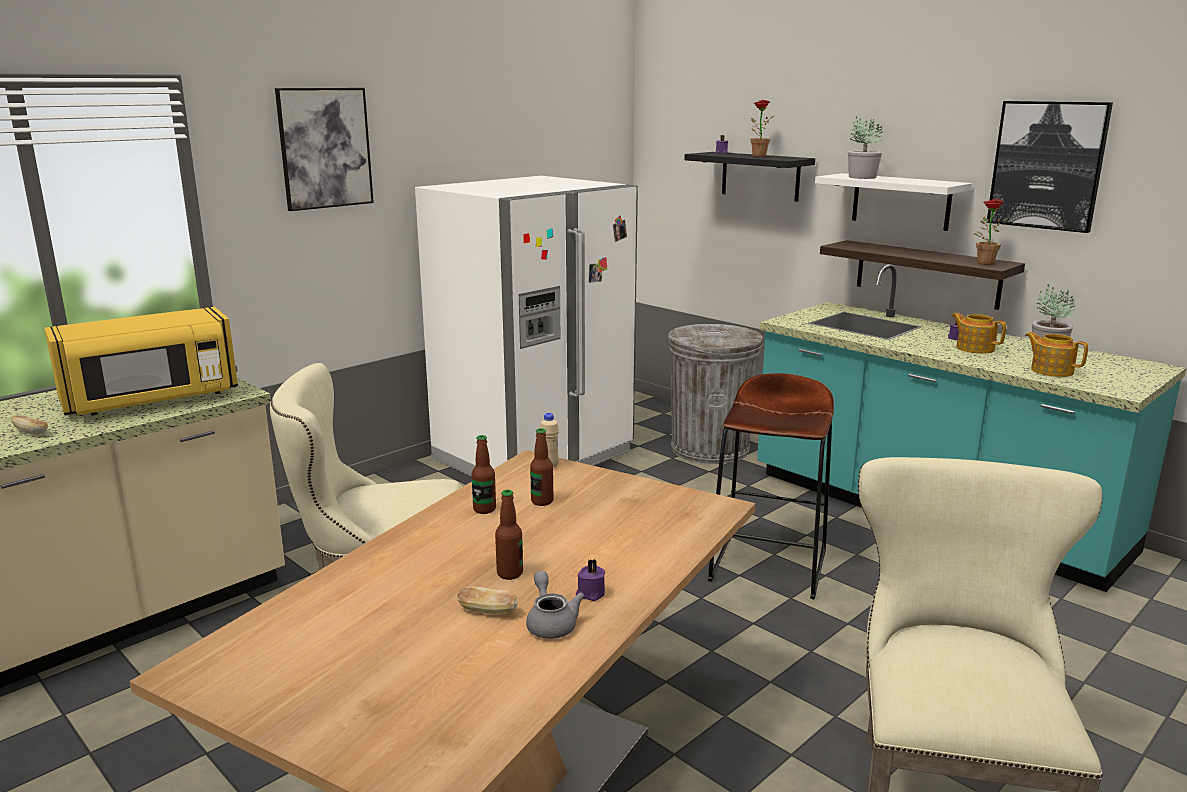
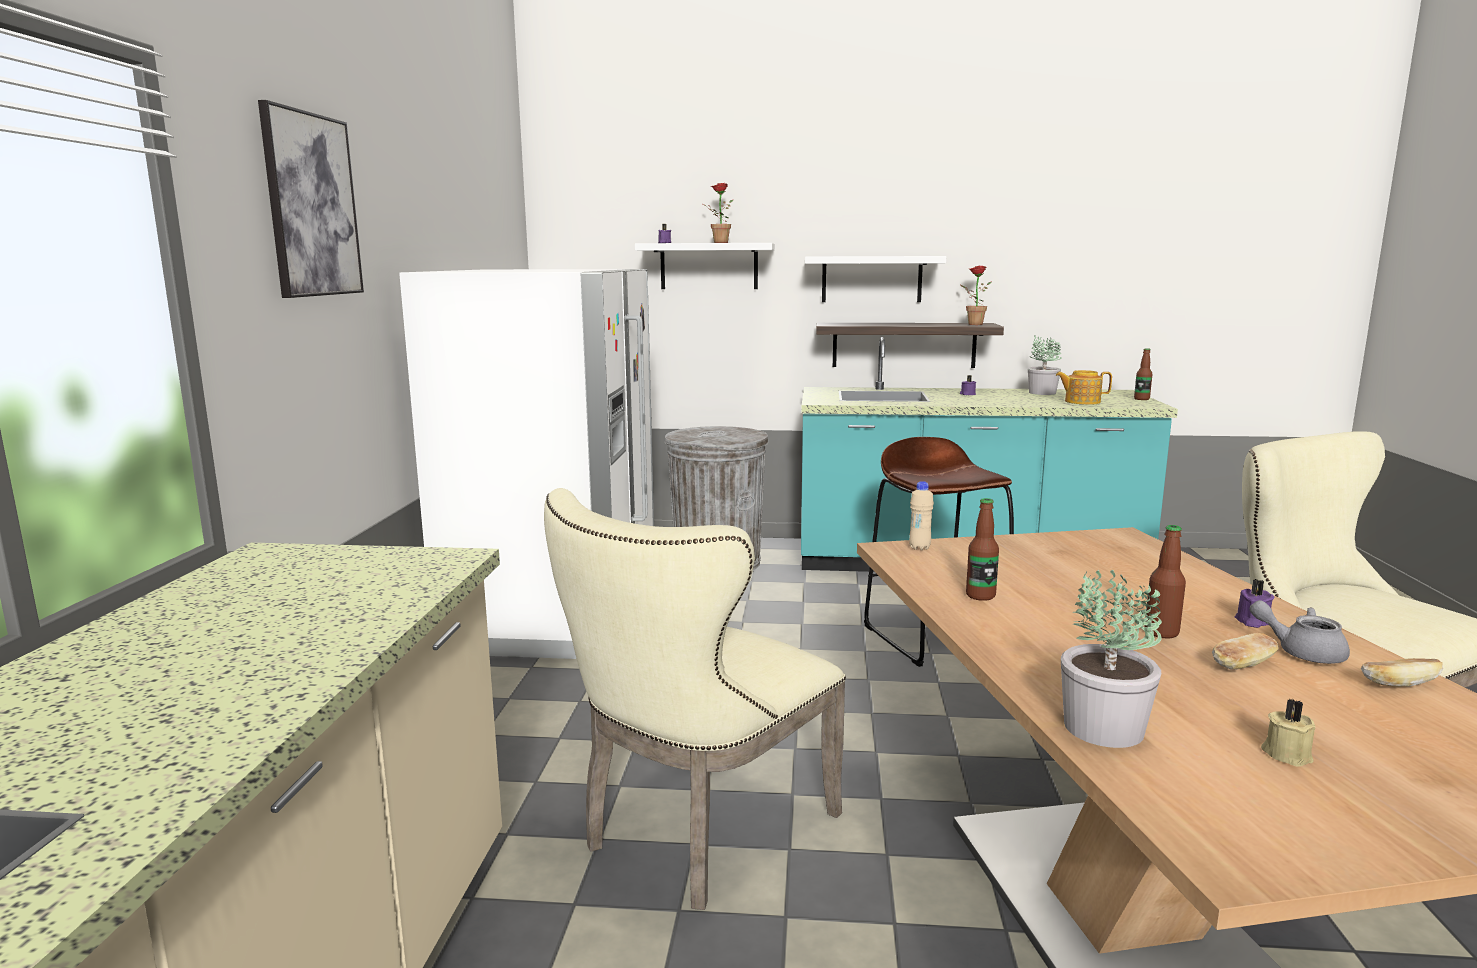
camera: 40 degrees left, 5 degrees down
bread [11,415,48,434] -> bread moved to [1361,658,1443,687]
yellow microwave [44,307,238,415] -> none
bottle [530,428,553,506] -> bottle moved to [1134,348,1152,400]
black shelf [684,152,815,202] -> white shelf [635,243,775,289]
potted plant [848,116,883,179] -> potted plant moved to [1061,570,1162,748]
teapot [951,313,1006,354] -> none
picture [986,101,1113,233] -> none
none -> beige candle [1261,699,1316,767]

